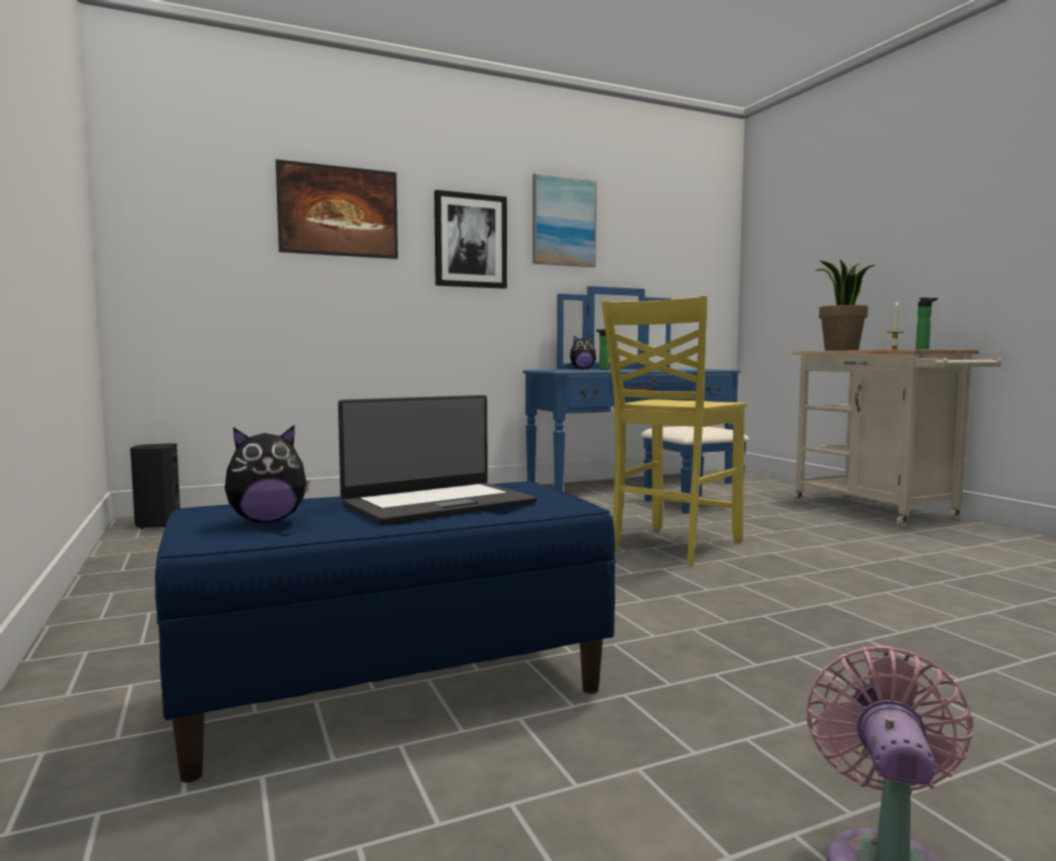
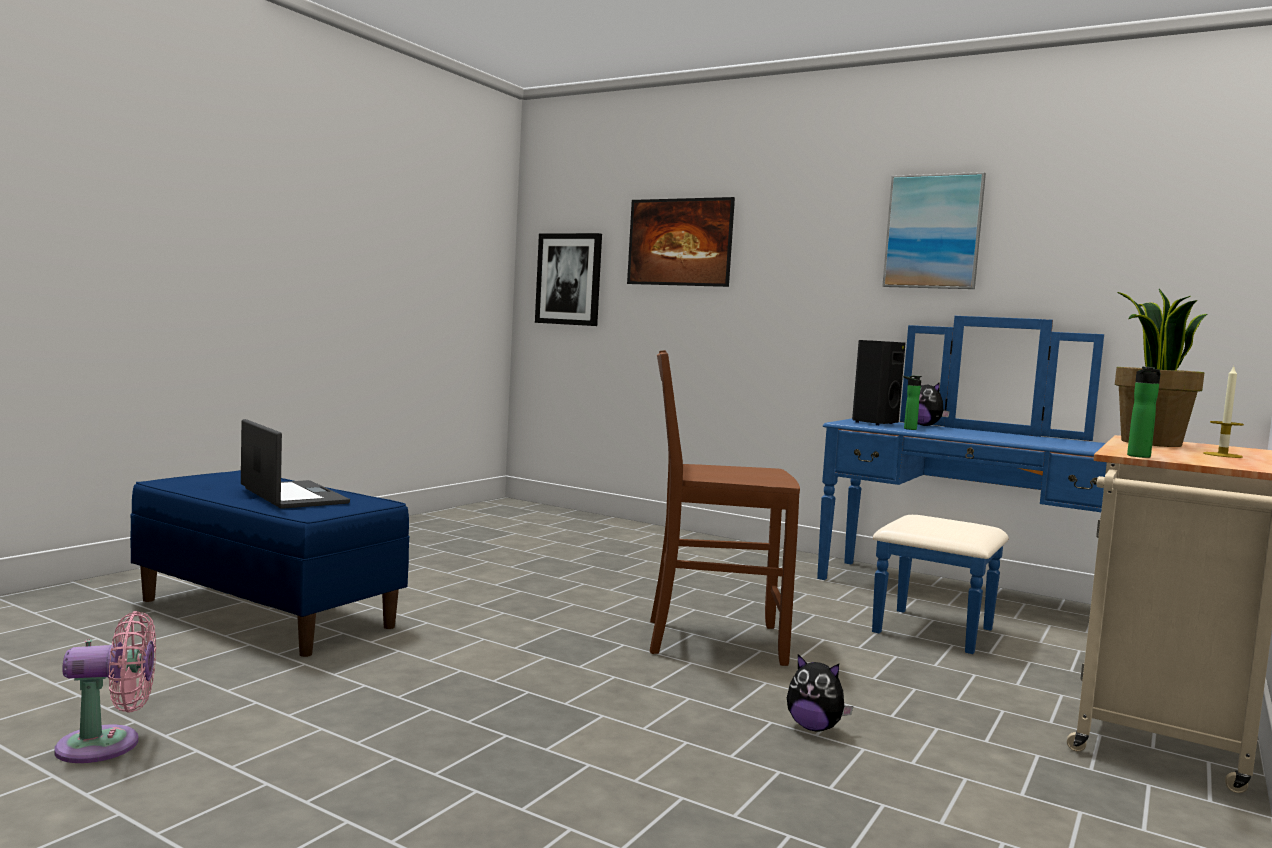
camera: 55 degrees right, 0 degrees up
black speaker [130,443,180,529] -> black speaker moved to [852,340,906,425]
plush toy [225,425,310,523] -> plush toy moved to [787,654,853,732]
laptop [338,395,537,525] -> laptop turned 150 degrees counterclockwise [241,419,350,509]
picture [434,190,507,289] -> picture moved to [535,233,602,326]
yellow chair [602,295,747,565] -> brown chair [650,350,800,666]

